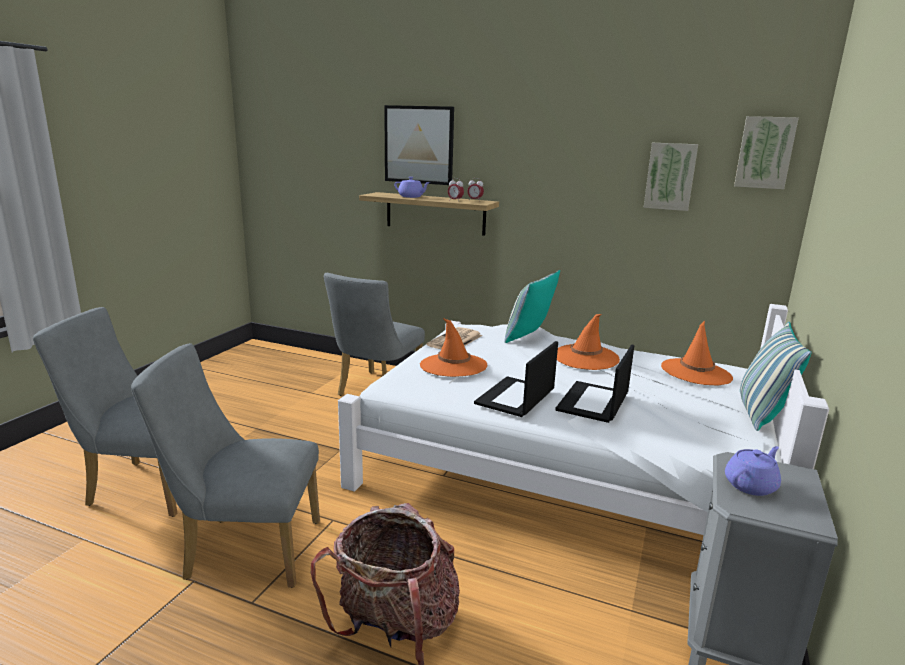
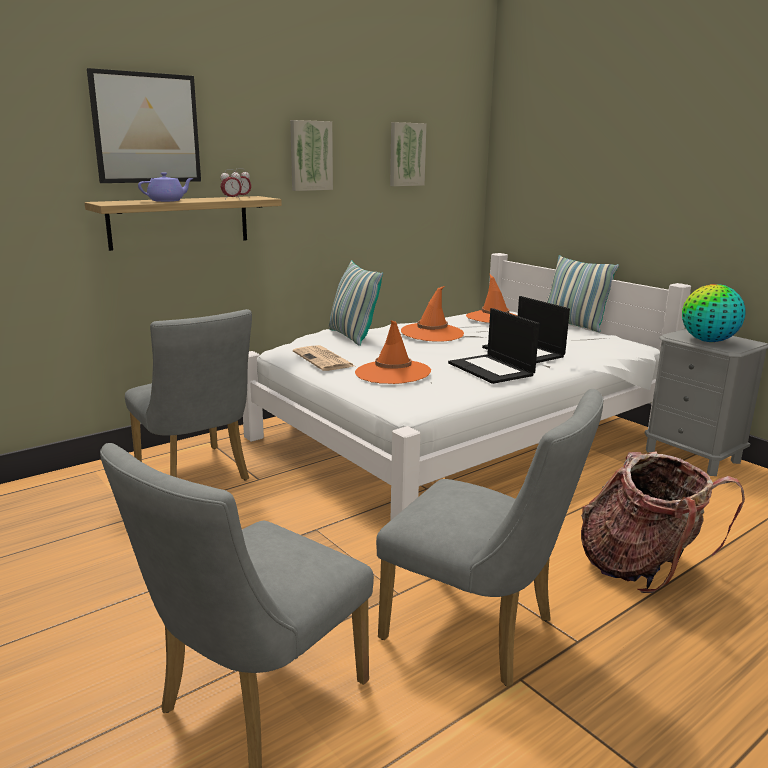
camera: 60 degrees left, 0 degrees up
grey chair [131,343,320,588] -> grey chair turned 90 degrees counterclockwise [376,389,603,687]
purple teapot [725,446,781,496] -> globe [682,284,746,342]
picture [734,116,799,189] -> picture moved to [290,120,333,191]

